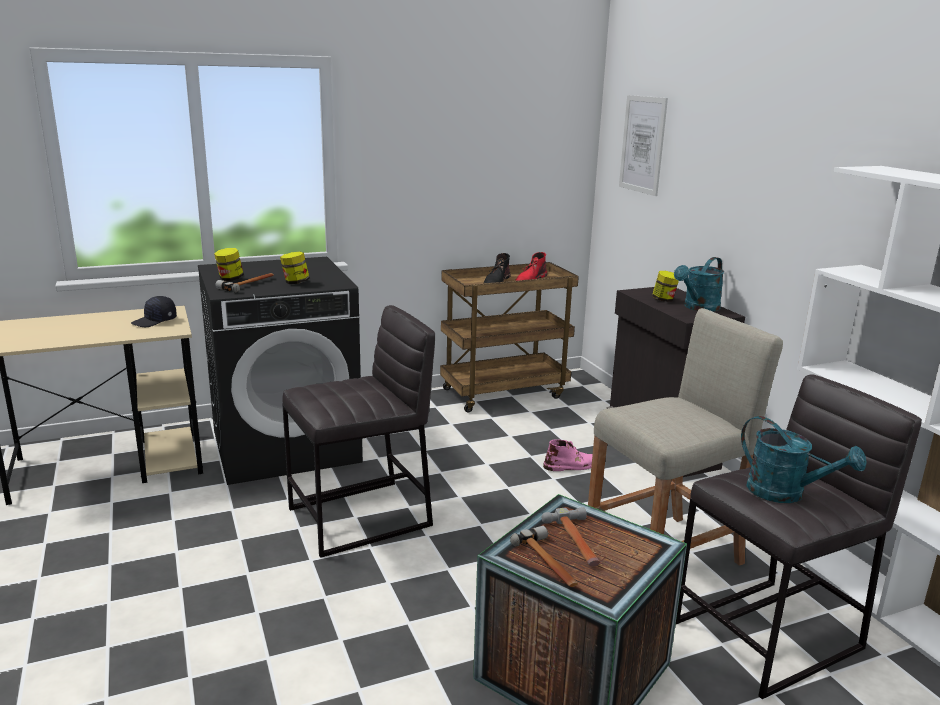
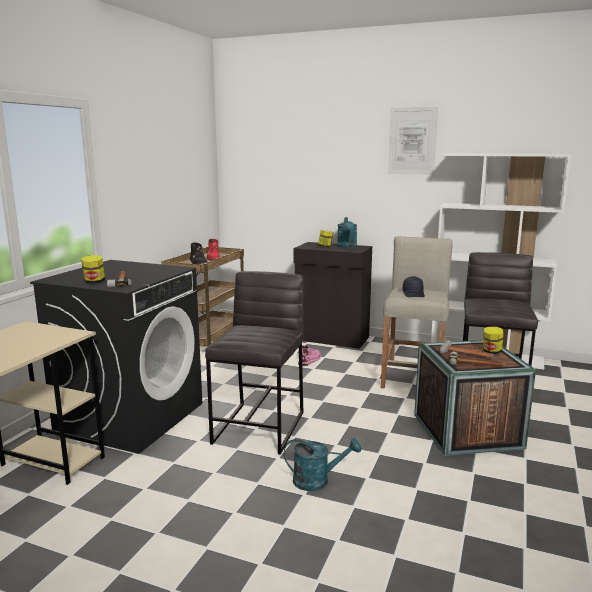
camera: 45 degrees left, 5 degrees down
black cap [131,296,177,327] -> black cap moved to [402,276,425,297]
jar [280,252,310,284] -> jar moved to [483,326,503,354]
picture [619,95,668,196] -> picture moved to [388,107,438,175]
turquoise watering can [741,416,867,503] -> turquoise watering can moved to [284,438,361,491]

